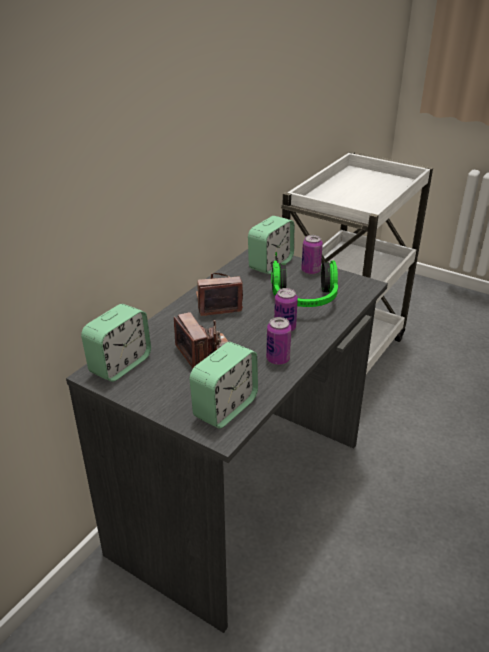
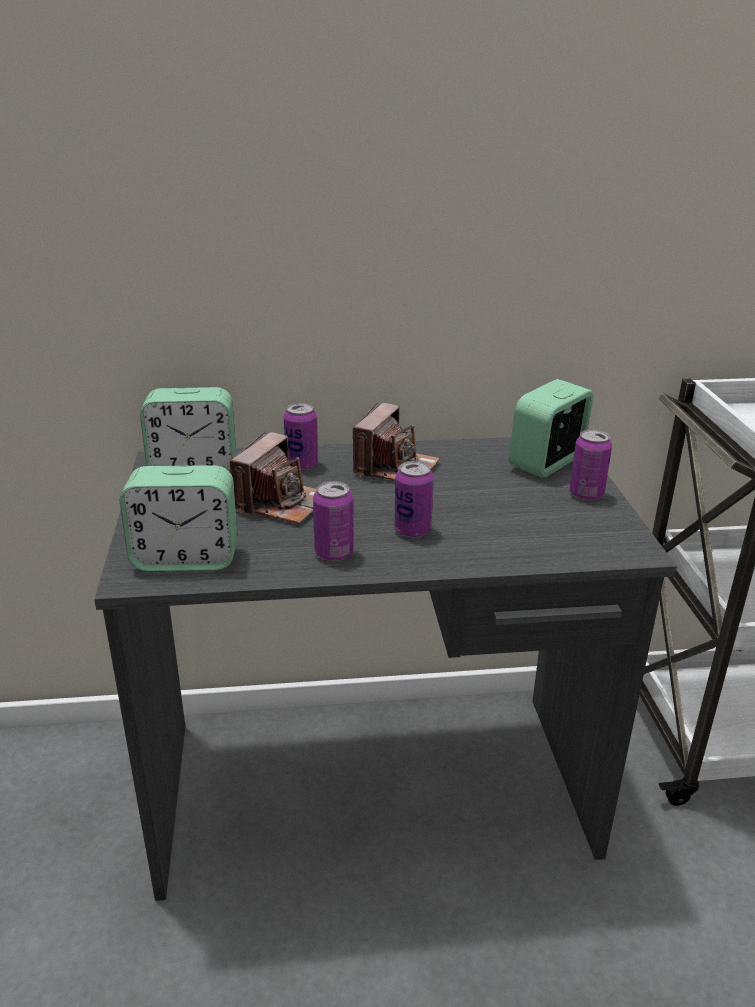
camera: 50 degrees right, 5 degrees down
camera [196,273,243,316] -> camera turned 75 degrees clockwise [353,402,440,481]
alarm clock [248,216,294,274] -> alarm clock turned 135 degrees clockwise [509,379,594,478]
headphones [271,252,338,307] -> none
none -> can [284,403,318,470]

